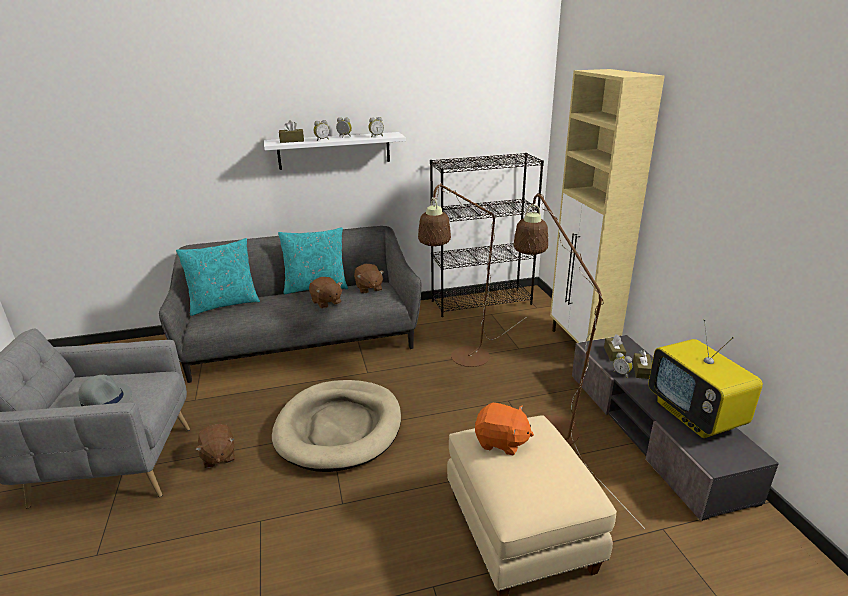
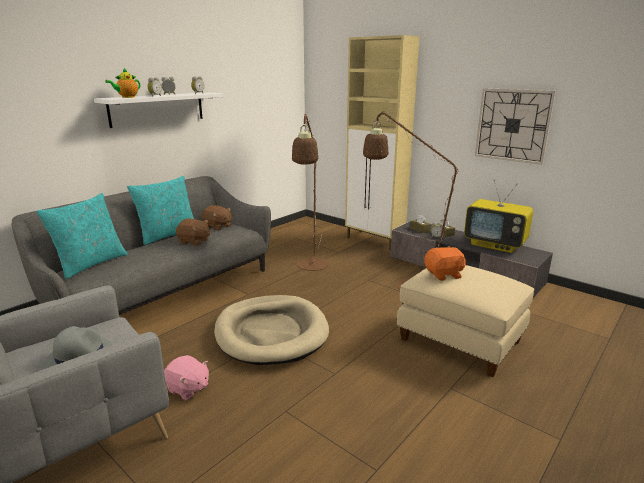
camera: 35 degrees left, 5 degrees down
brown plush toy [195,424,235,468] -> pink plush toy [164,355,209,401]
brown tissue box [279,120,304,143] -> teapot [105,67,140,98]
black bookcase [430,153,544,317] -> none
none -> wall clock [475,88,556,165]

